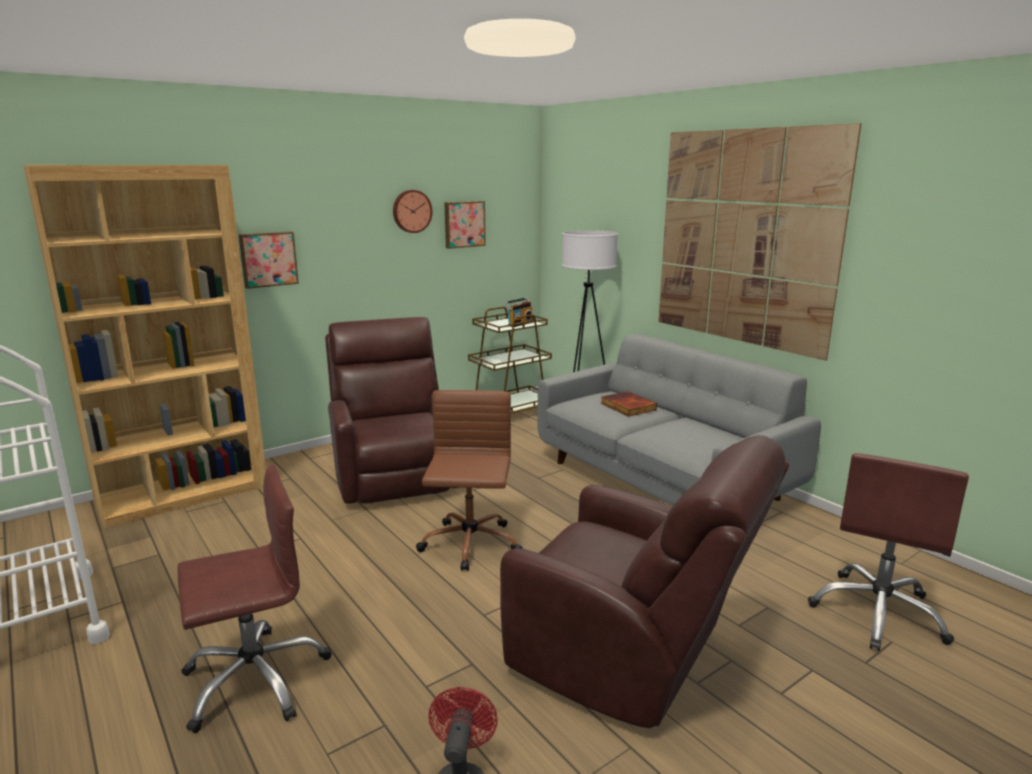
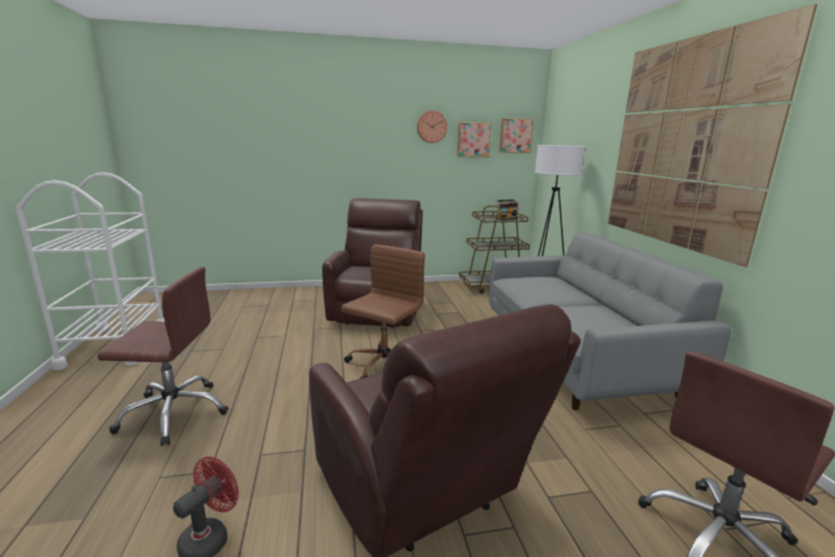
camera: 25 degrees right, 0 degrees up
brown bookcase [23,165,266,529] -> none
picture [238,231,299,289] -> picture moved to [499,118,534,153]
book [600,391,657,417] -> none

